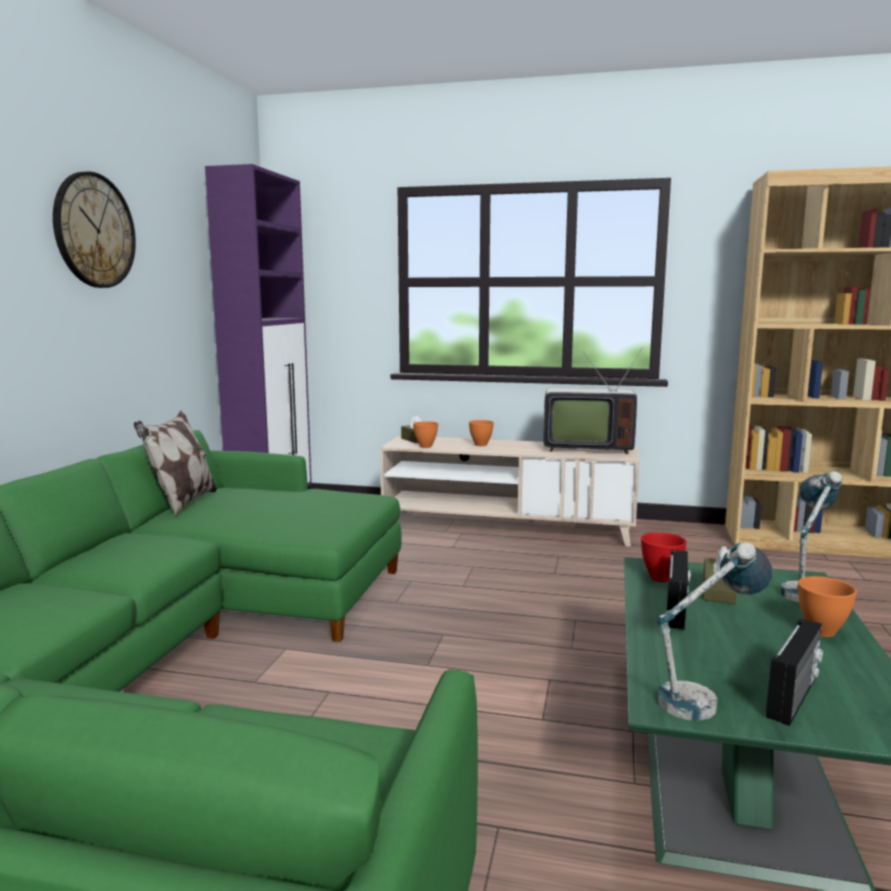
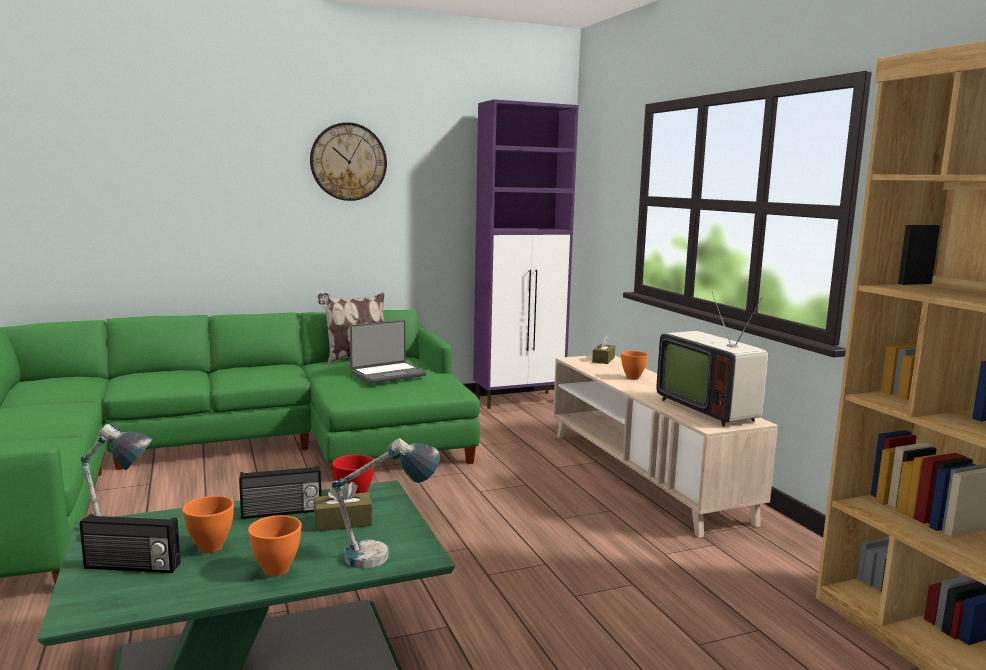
camera: 55 degrees right, 0 degrees up
orange bowl [413,421,438,448] -> orange bowl moved to [182,496,234,553]
none -> laptop [350,320,426,384]

